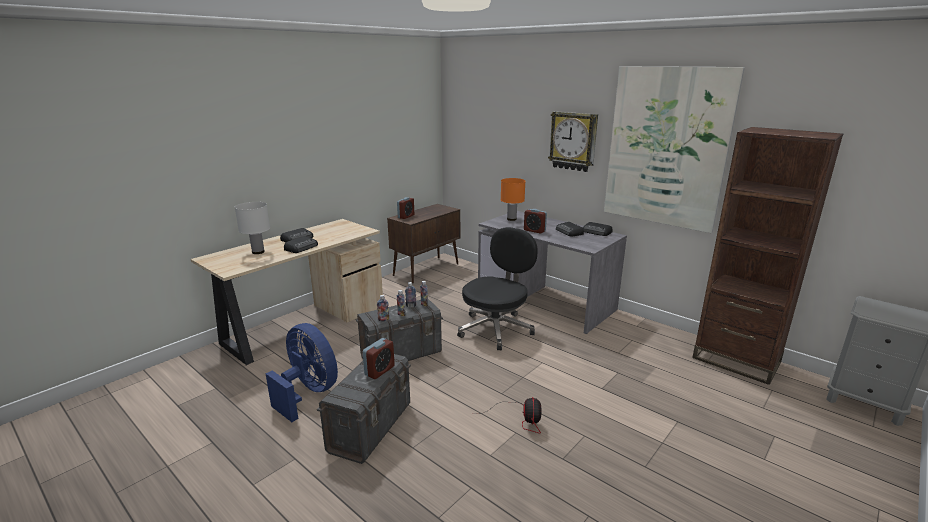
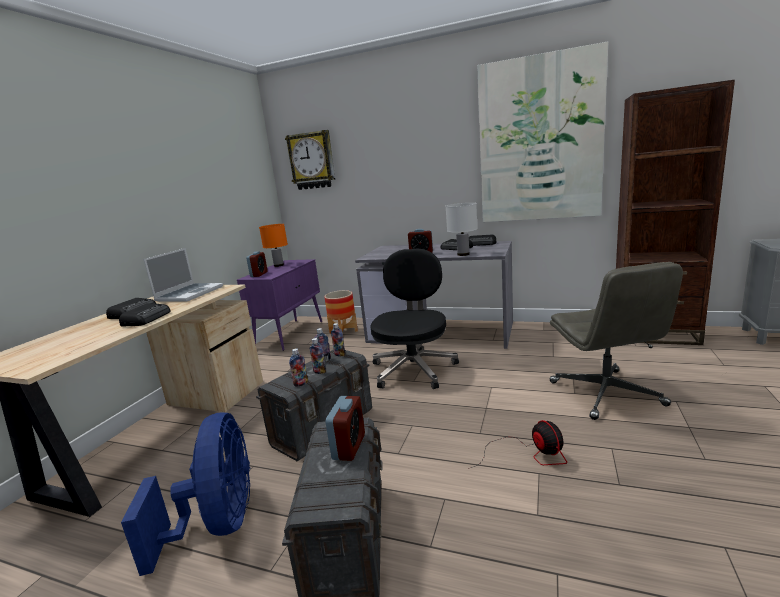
camera: 20 degrees left, 5 degrees down
white table lamp [235,202,270,254] -> white table lamp moved to [446,203,478,256]
blue fan [266,323,338,422] -> blue fan turned 60 degrees clockwise [121,412,250,576]
brown cabinet [387,204,460,284] -> purple cabinet [237,259,322,351]
orange table lamp [501,178,525,221] -> orange table lamp moved to [259,224,288,267]
wall clock [548,111,598,172] -> wall clock moved to [285,130,335,190]
none -> laptop [143,248,223,302]
none -> planter [324,290,358,334]
none -> grey office chair [549,262,683,420]

